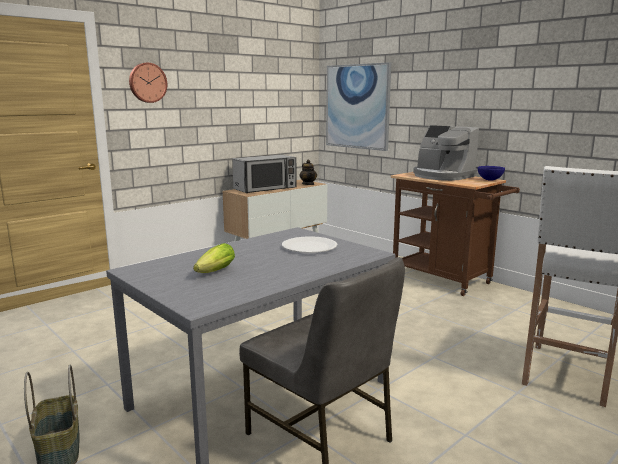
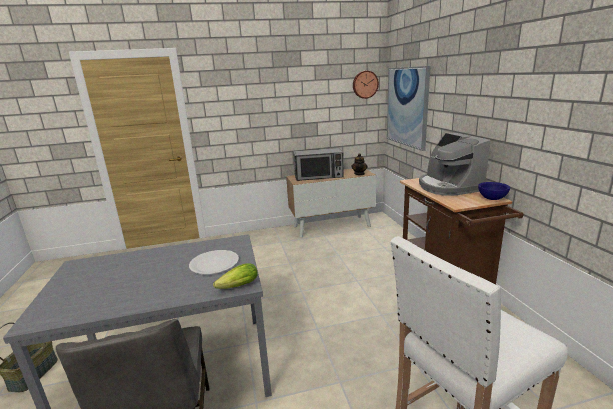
camera: 30 degrees right, 5 degrees up
wall clock [129,63,167,103] -> wall clock moved to [353,71,379,99]
lettuce [193,243,235,273] -> lettuce moved to [213,263,258,289]

